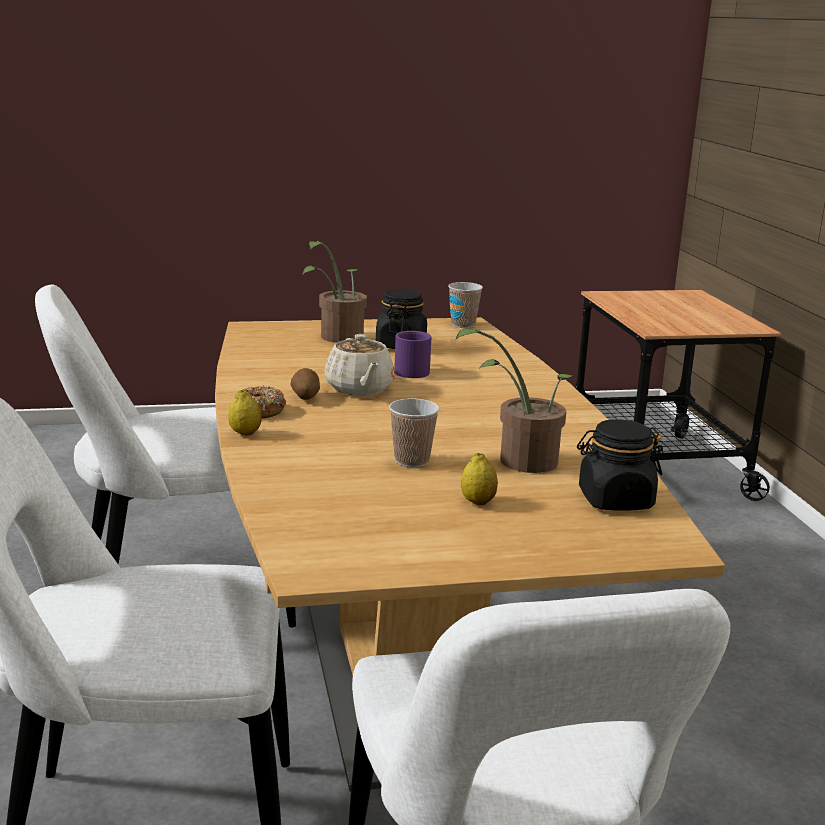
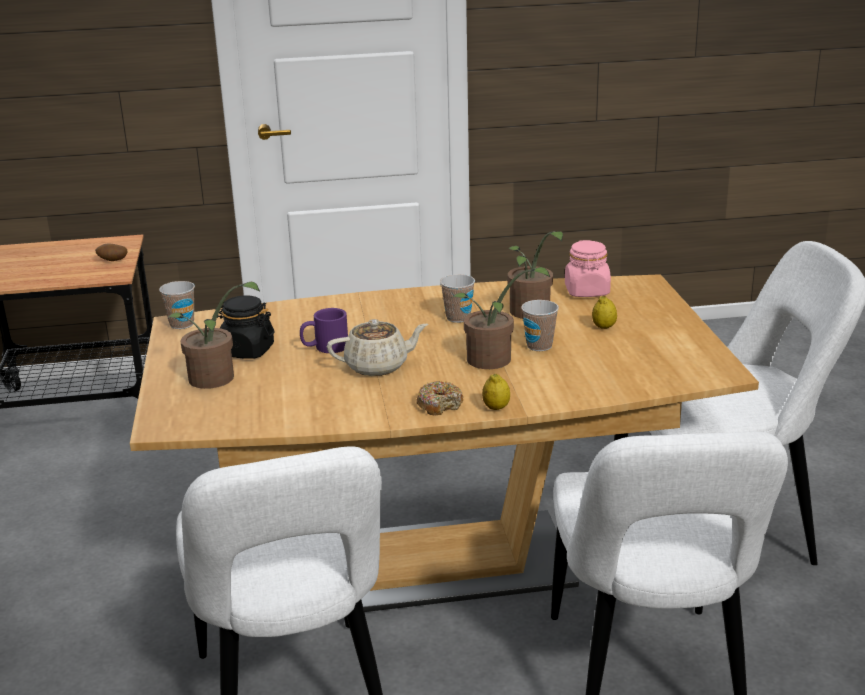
camera: 85 degrees left, 5 degrees up
potato [291,368,320,400] -> potato moved to [95,244,127,261]
black jar [577,419,663,511] -> pink jar [565,240,611,297]
none -> cup [440,274,475,323]
none -> potted plant [453,267,550,369]

